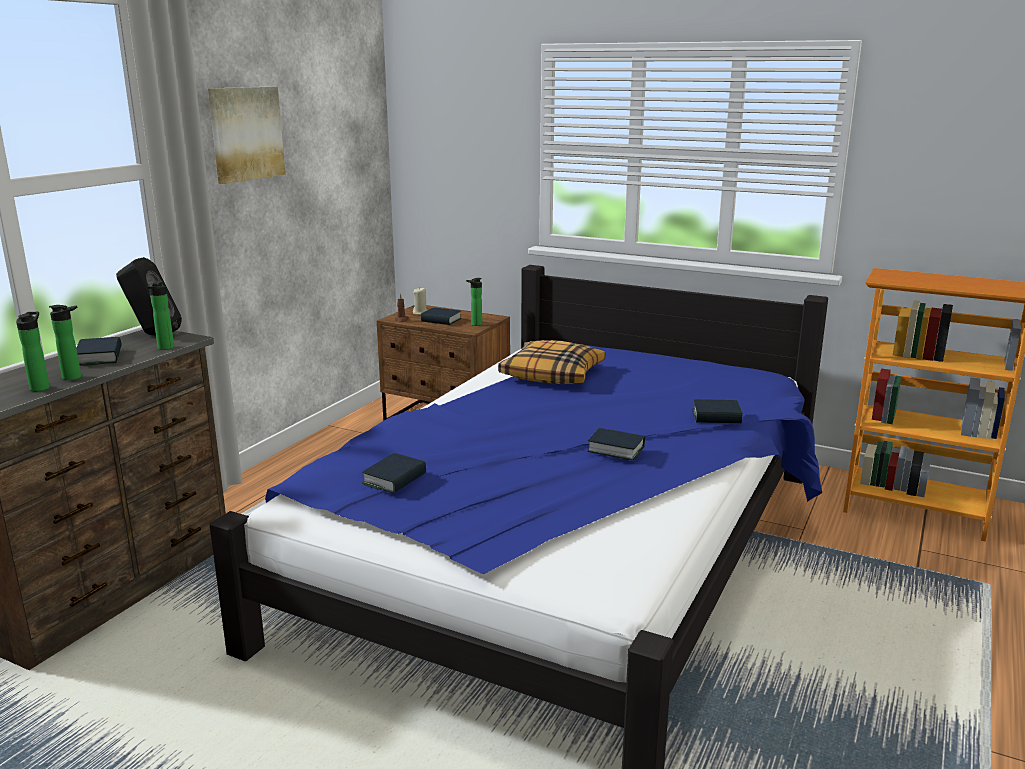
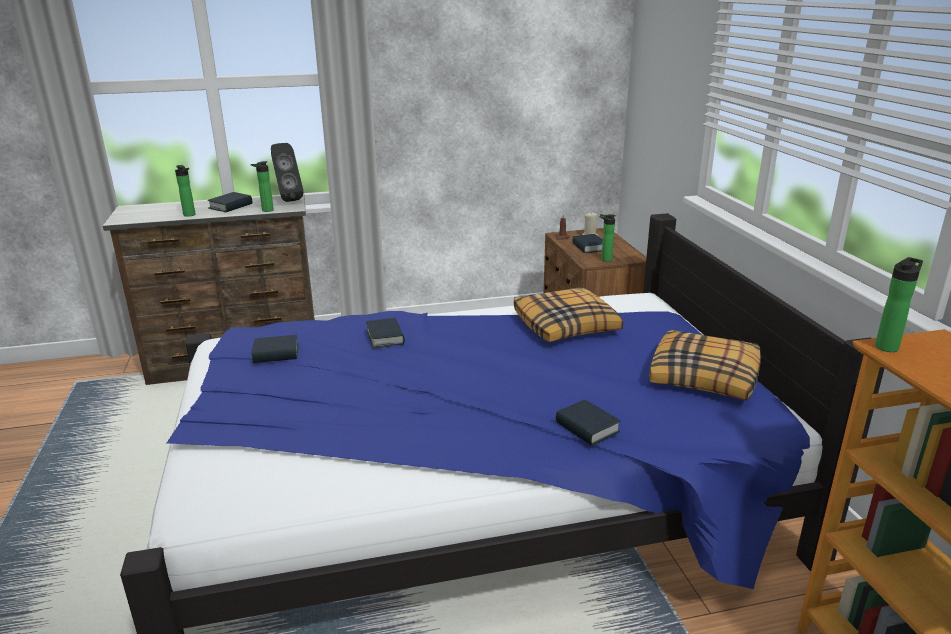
camera: 50 degrees right, 5 degrees up
bottle [16,312,50,391] -> bottle moved to [875,257,923,352]
picture [208,87,285,184] -> none
book [587,428,645,460] -> book moved to [366,318,405,348]
none -> pillow [649,330,761,400]

